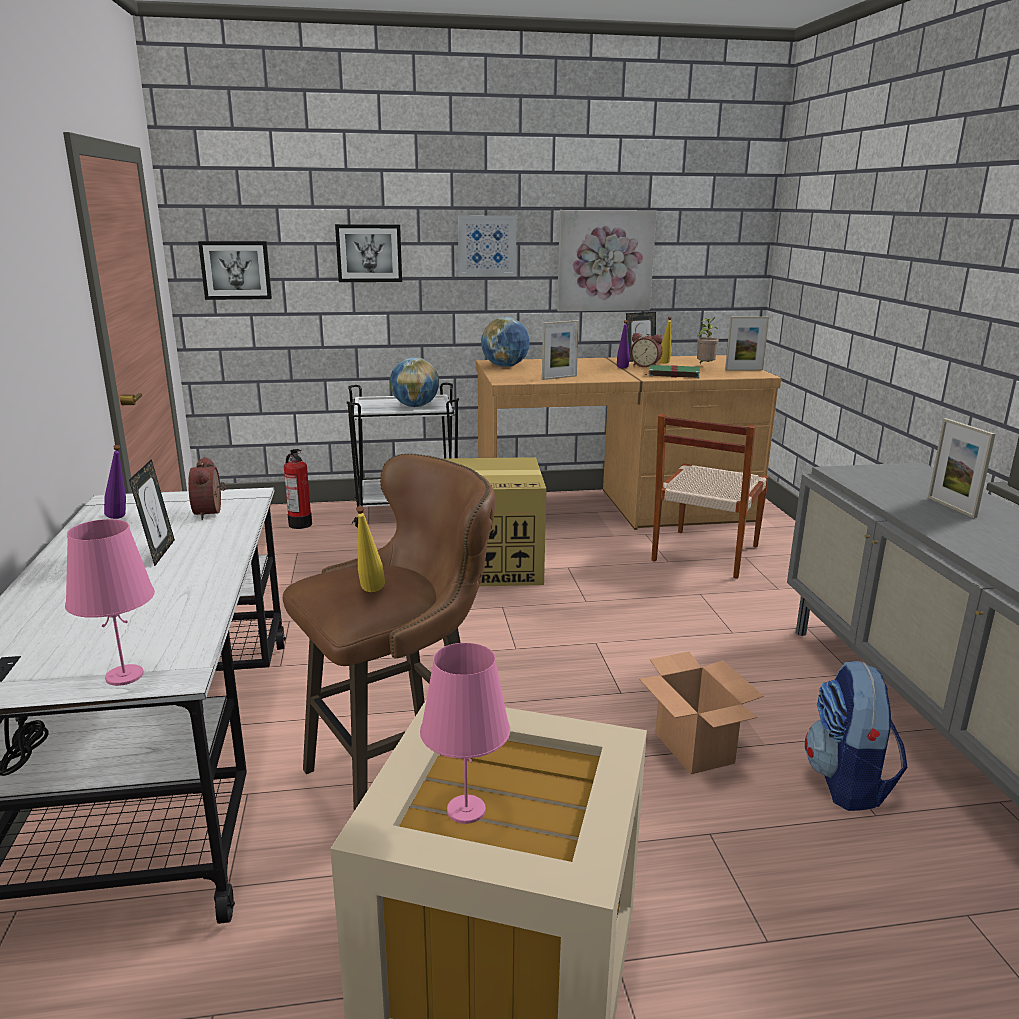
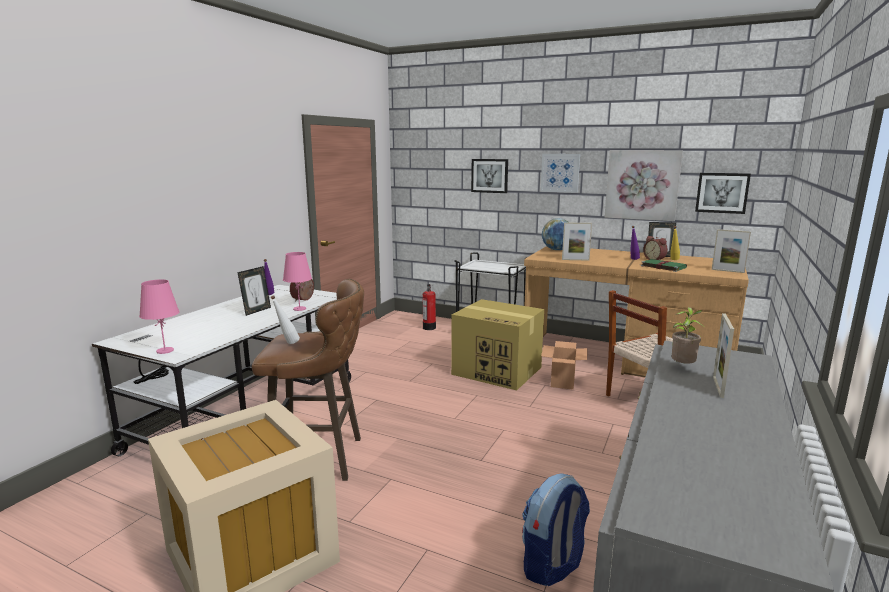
camera: 35 degrees right, 5 degrees down
picture [198,241,272,300] -> picture moved to [695,173,751,214]
yellow bottle [356,506,385,592] -> white bottle [271,295,300,344]
globe [390,357,439,407] -> none
pink table lamp [420,643,510,824] -> pink table lamp moved to [283,252,312,311]
cardboard box [639,652,764,774] -> cardboard box moved to [541,341,588,390]
potted plant [697,317,719,364] -> potted plant moved to [672,307,703,364]

